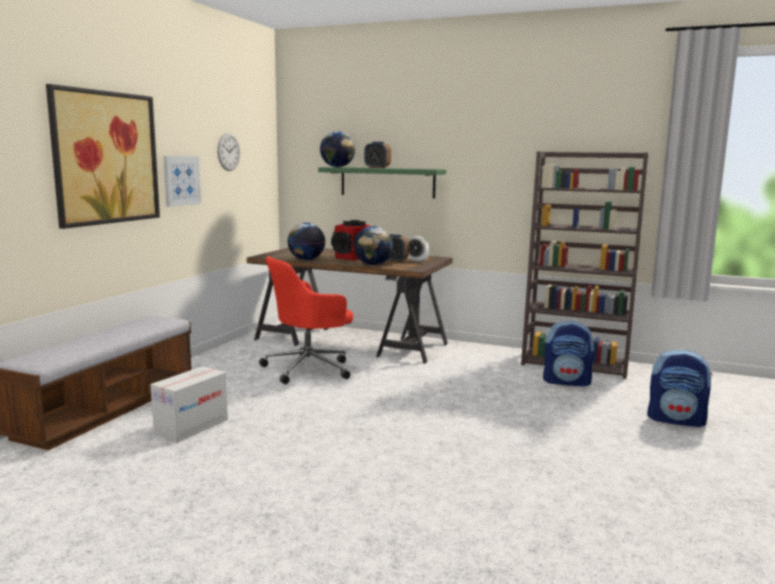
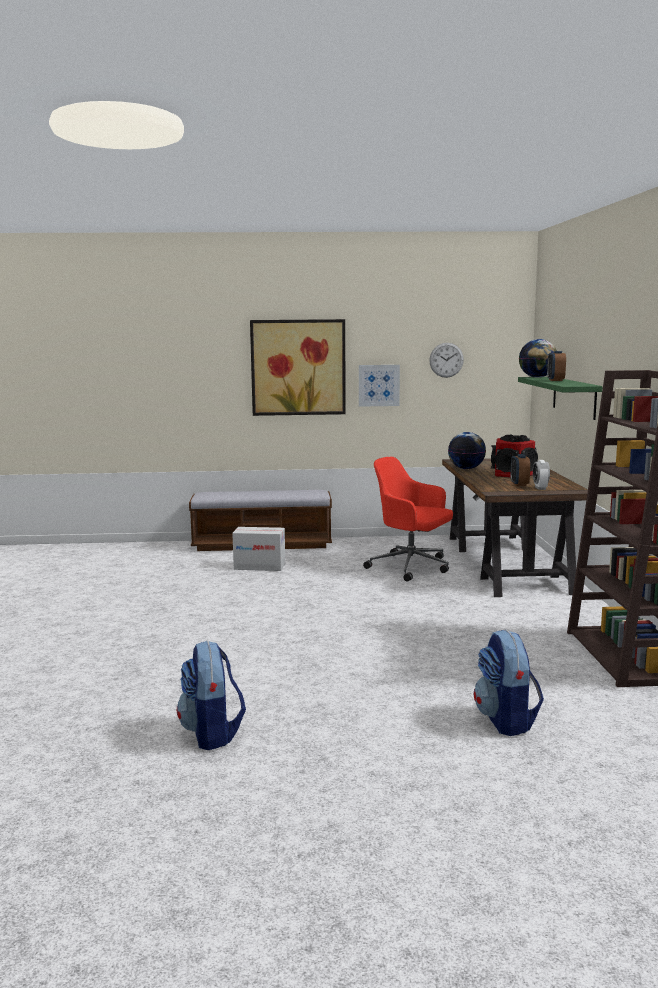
camera: 65 degrees right, 0 degrees up
globe [354,226,393,265] -> none
backpack [543,321,595,387] -> backpack moved to [177,641,246,750]

